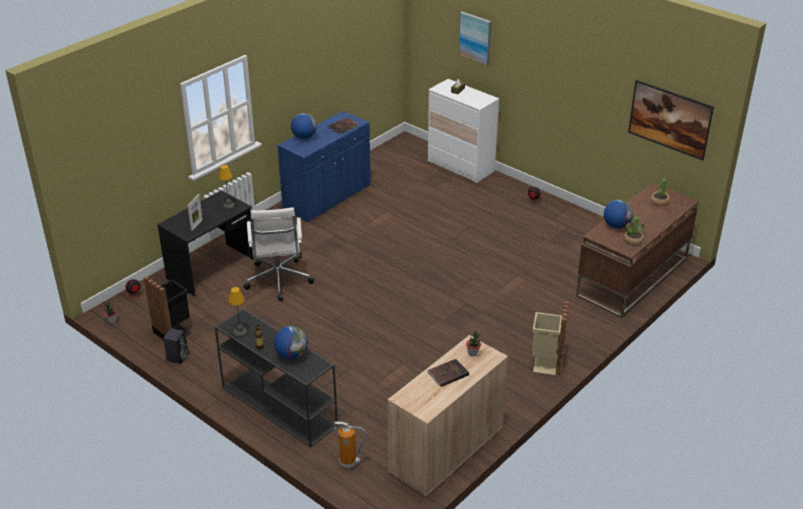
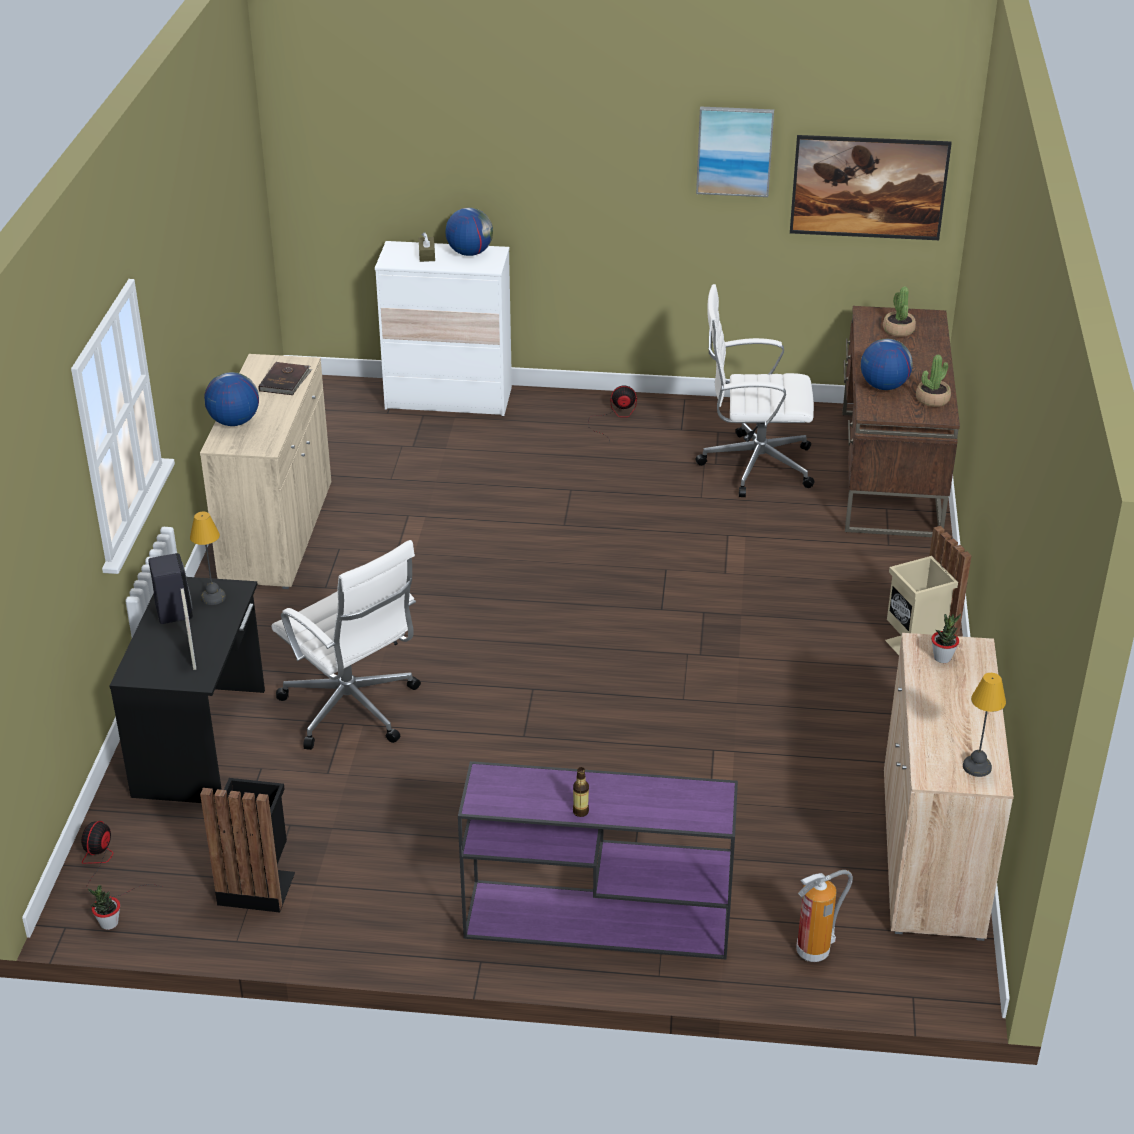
camera: 35 degrees left, 0 degrees up
black speaker [163,328,189,364] -> black speaker moved to [148,553,193,624]
black console table [215,309,338,448] -> purple console table [458,761,738,959]
table lamp [228,287,247,337] -> table lamp moved to [963,673,1006,777]
globe [274,326,308,360] -> globe moved to [446,207,493,256]
blue cabinet [277,111,371,222] -> beige cabinet [200,354,331,589]
brown book [427,359,469,387] -> none
picture [458,12,491,66] -> picture moved to [696,106,774,197]
none -> white office chair [695,284,814,497]

